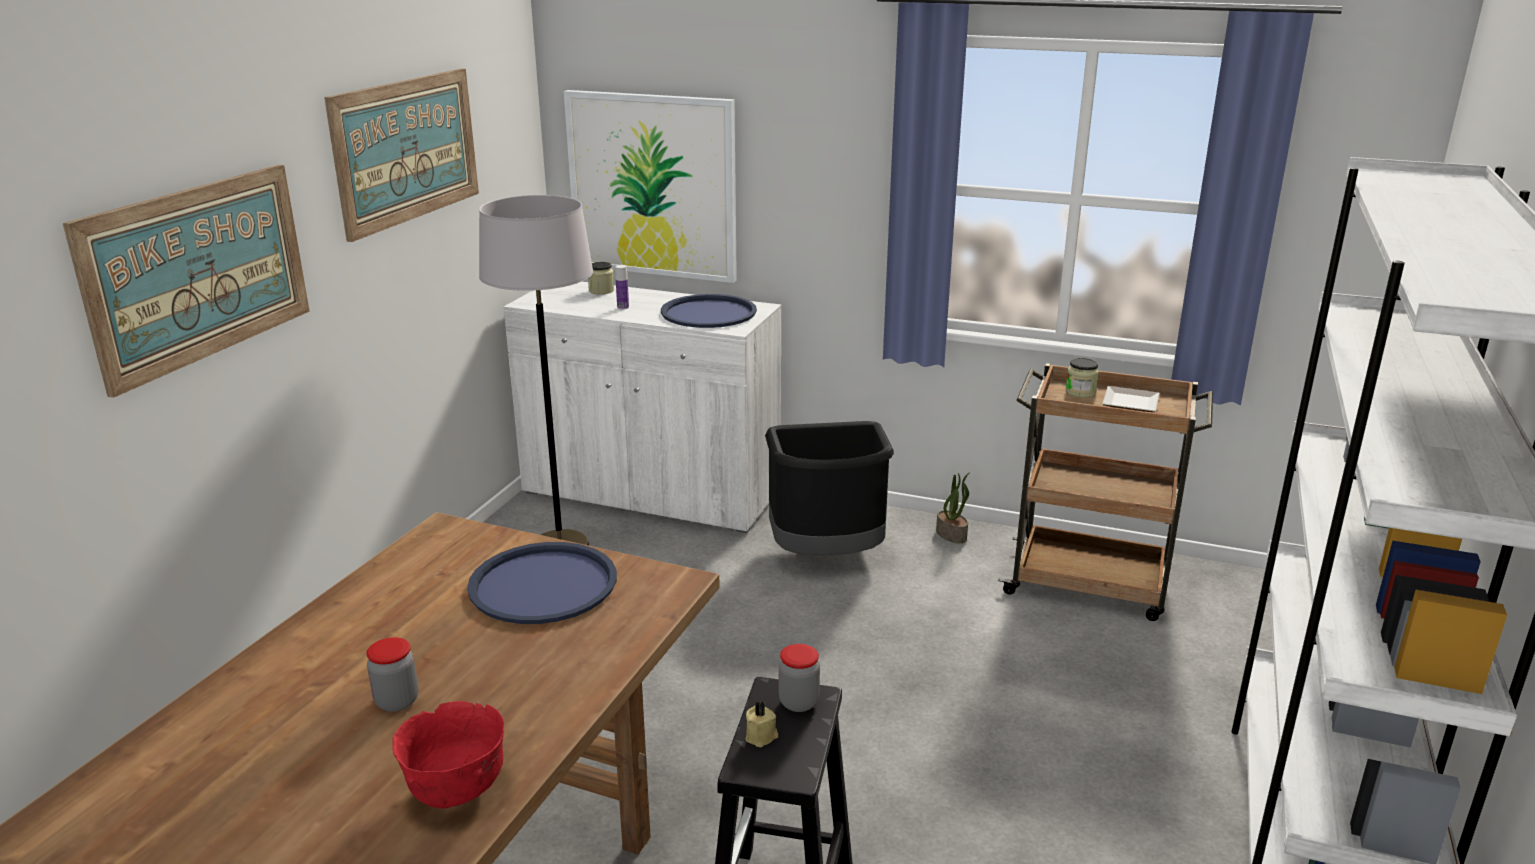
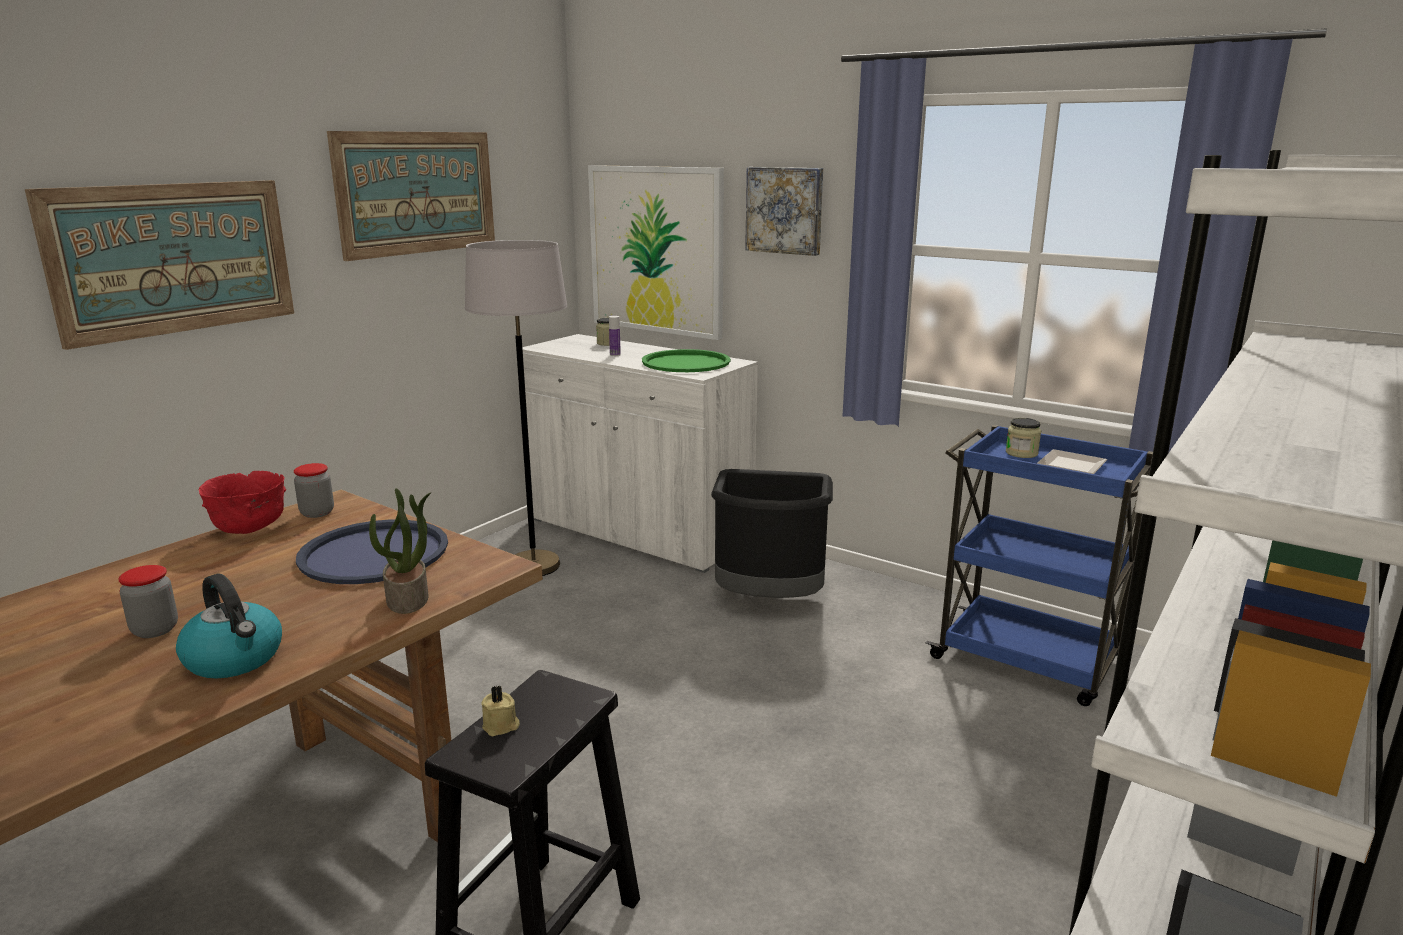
camera: 15 degrees right, 5 degrees down
red bowl [392,701,504,809] -> red bowl moved to [198,471,286,534]
blue tray [661,294,757,328] -> green tray [642,349,731,372]
jar [779,644,820,712] -> jar moved to [294,463,334,518]
potted plant [936,472,970,543] -> potted plant moved to [369,488,431,614]
brown cart [998,363,1213,621] -> blue cart [926,425,1153,706]
none -> kettle [176,573,282,678]
none -> picture [745,167,823,256]

